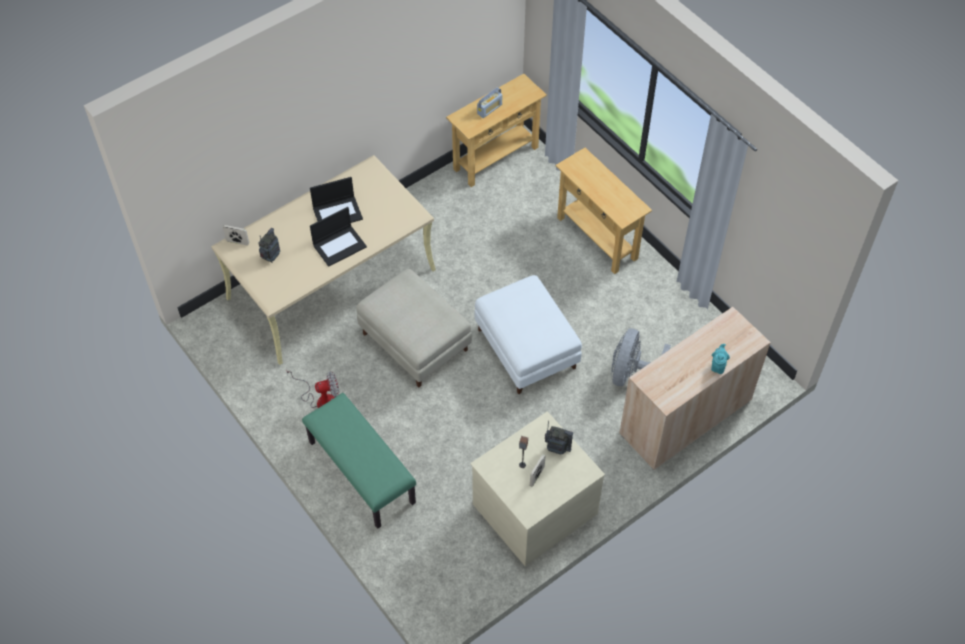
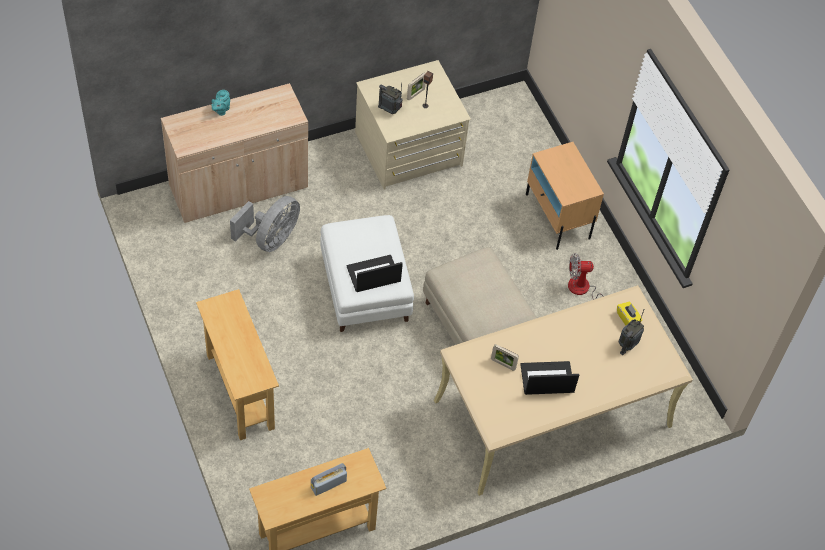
camera: 170 degrees left, 0 degrees up
picture frame [223,225,249,245] -> picture frame moved to [491,344,519,371]
green bench [302,393,416,529] -> beige nightstand [526,142,604,250]
laptop [310,207,367,267] -> laptop moved to [347,255,403,292]
none -> yellow tissue box [617,302,642,326]

